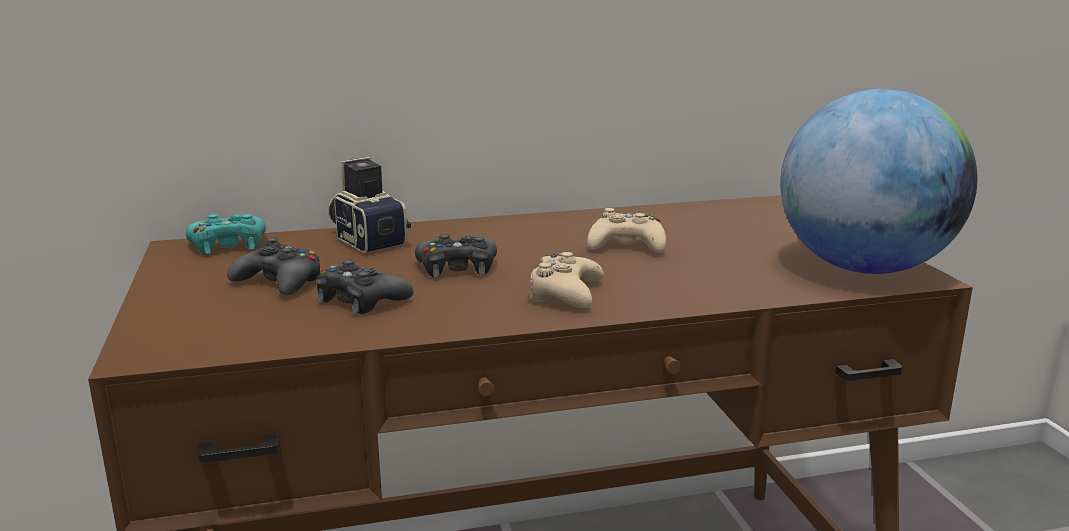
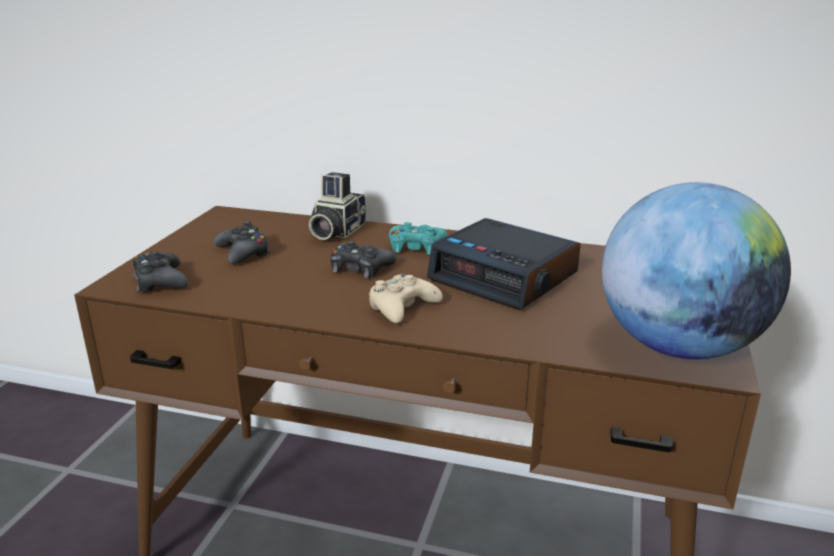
camera: 30 degrees right, 5 degrees up
turquoise game controller [186,214,266,255] -> turquoise game controller moved to [389,222,448,255]
black game controller [316,260,414,314] -> black game controller moved to [132,251,188,293]
camera [328,157,411,253] -> camera turned 150 degrees counterclockwise [309,172,366,240]
beige game controller [587,208,666,253] -> alarm clock [427,218,580,310]

